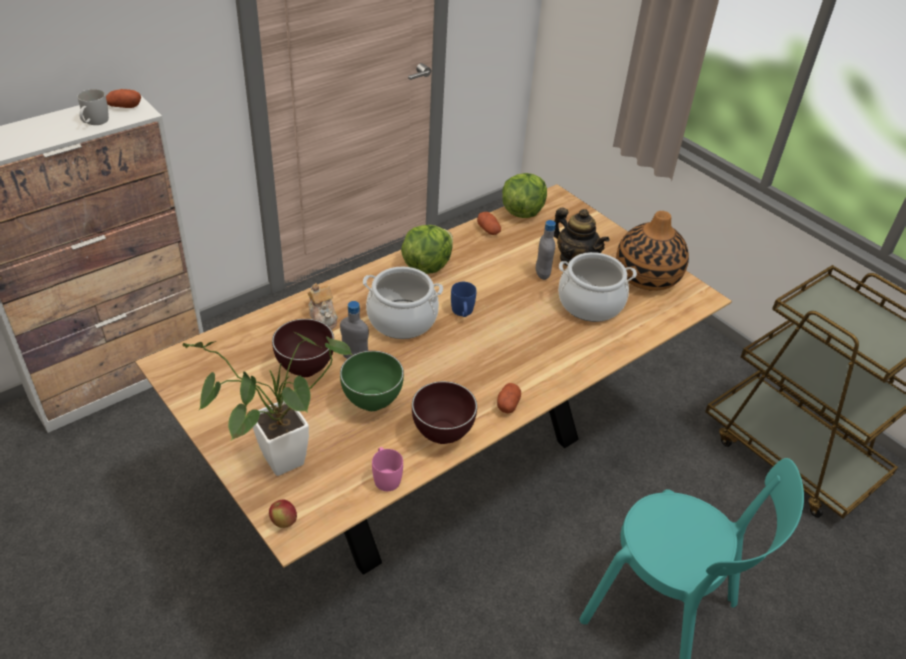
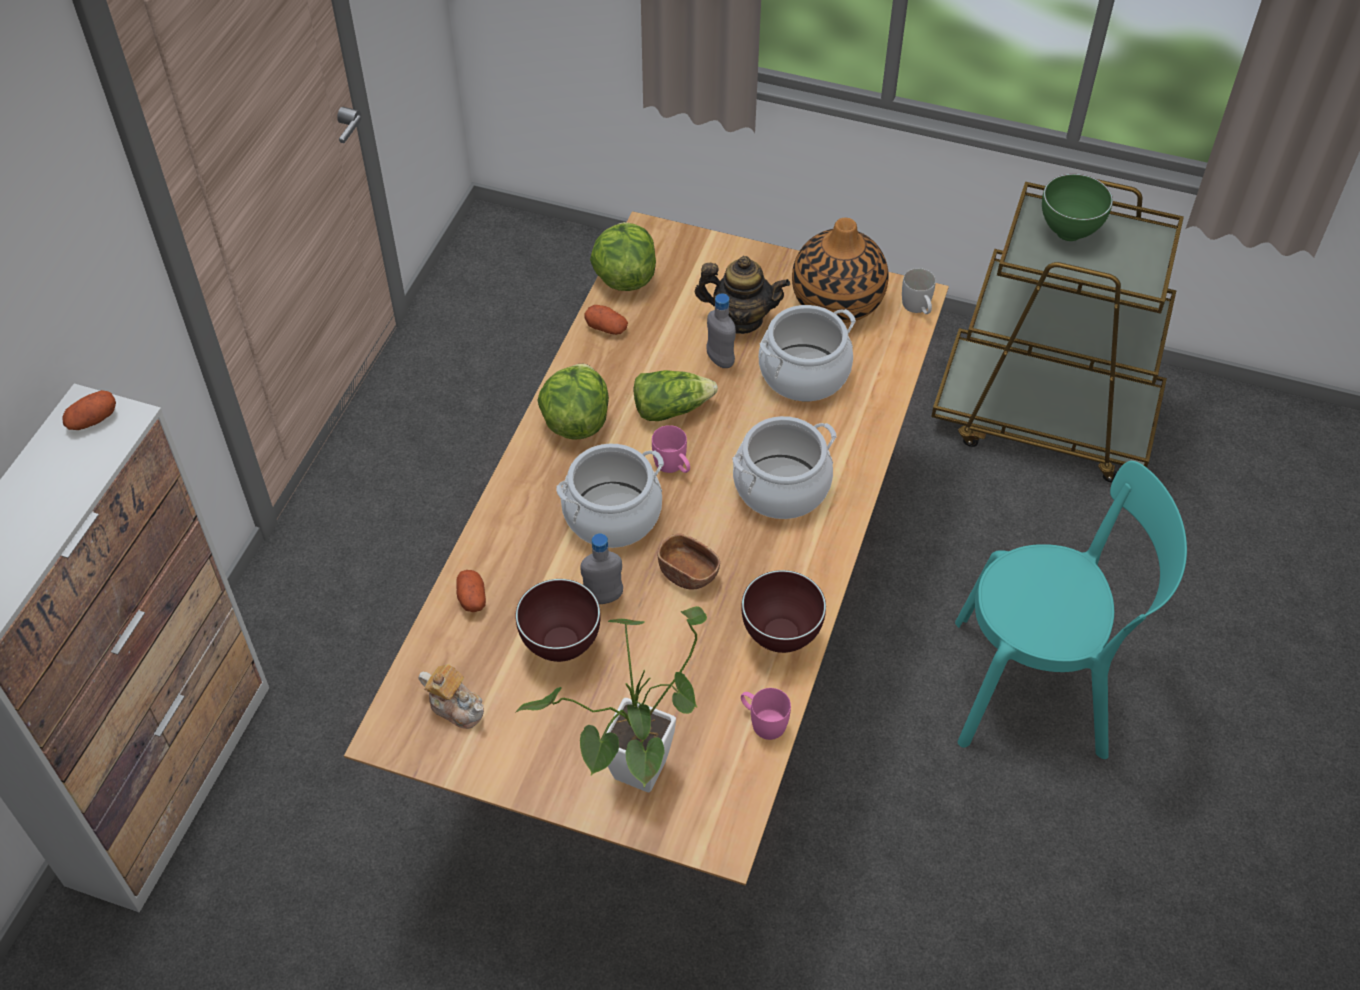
camera: 30 degrees left, 10 degrees up
white mug [77,89,109,125] -> white mug moved to [902,268,936,314]
apple [269,500,297,528] -> none
teapot [307,283,338,330] -> teapot moved to [419,664,484,729]
green bowl [340,351,404,411] -> green bowl moved to [1042,174,1113,241]
blue mug [451,282,477,317] -> pink mug [652,425,690,473]
potato [497,383,521,414] -> potato moved to [456,570,486,612]
none -> lettuce [633,370,718,421]
none -> brown bowl [658,533,720,590]
none -> cooking pot [732,416,837,519]

